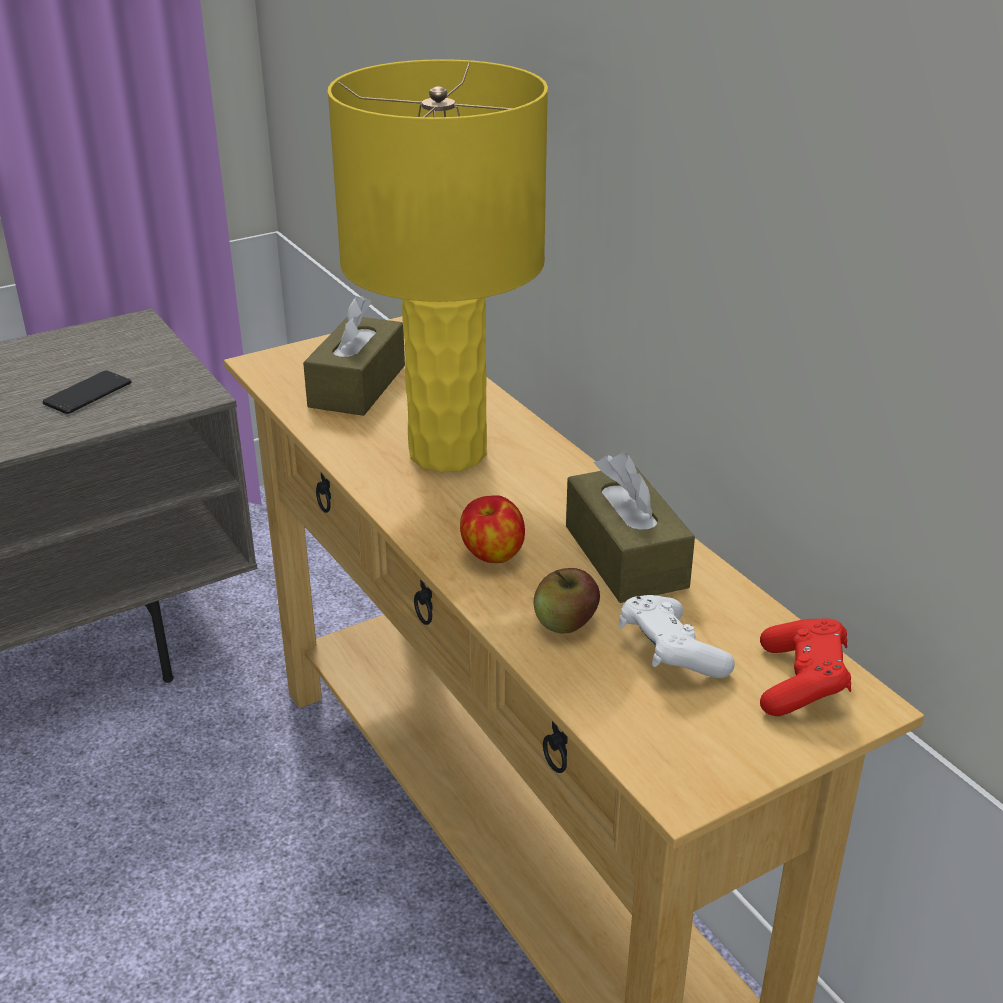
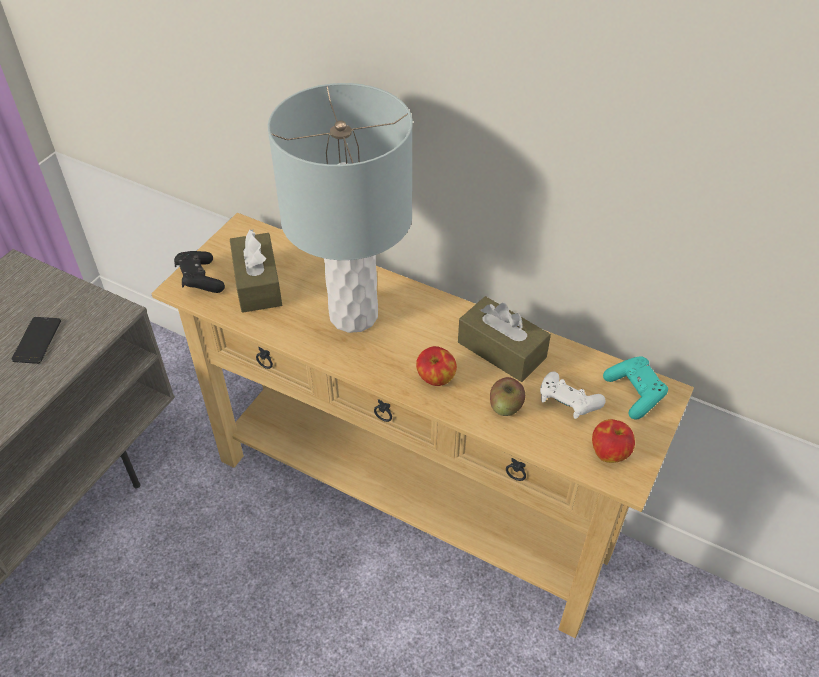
camera: 30 degrees left, 15 degrees up
yellow table lamp [327,59,548,472] -> grey table lamp [268,83,413,333]
red game controller [760,618,851,716] -> turquoise game controller [603,357,668,419]
none -> black game controller [174,251,225,293]
none -> apple [592,419,635,463]

